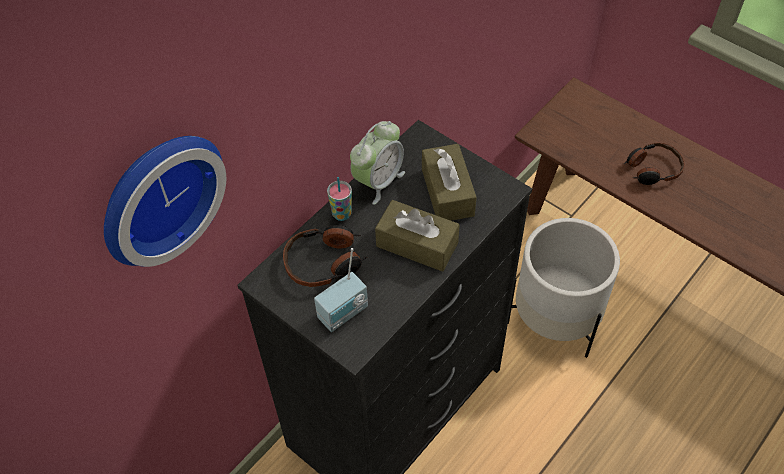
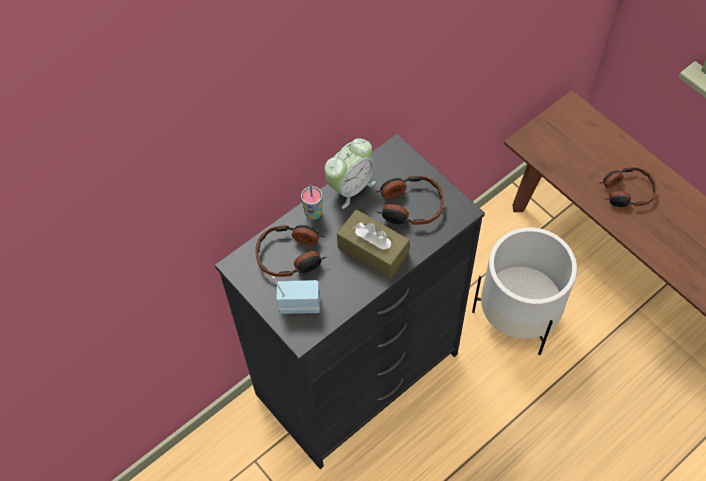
camera: 10 degrees right, 5 degrees up
wall clock [104,136,226,267] -> none
radio [314,248,368,332] -> radio turned 150 degrees counterclockwise [272,276,320,314]
brown tissue box [422,144,477,221] -> headphones [375,176,444,225]

